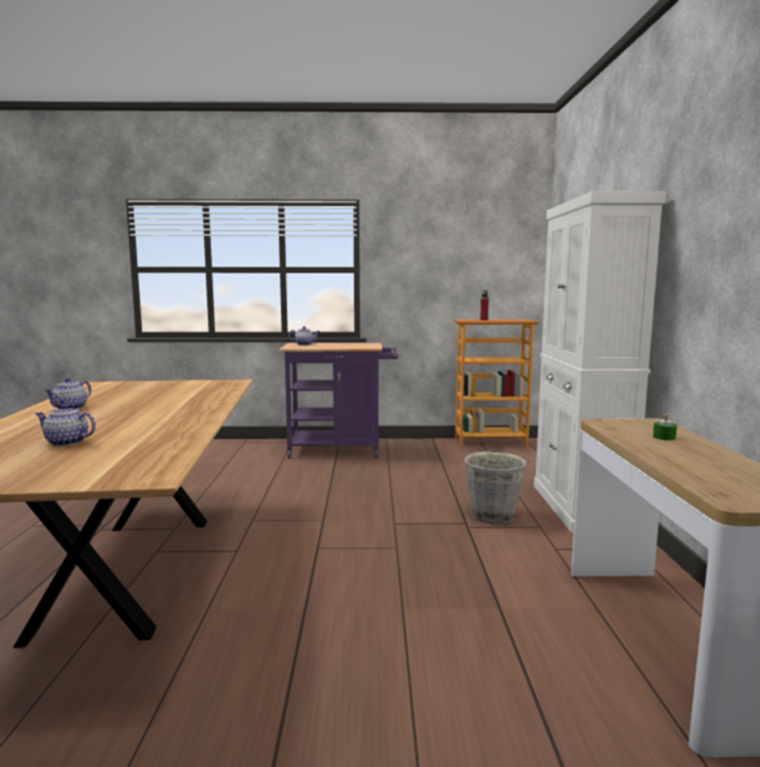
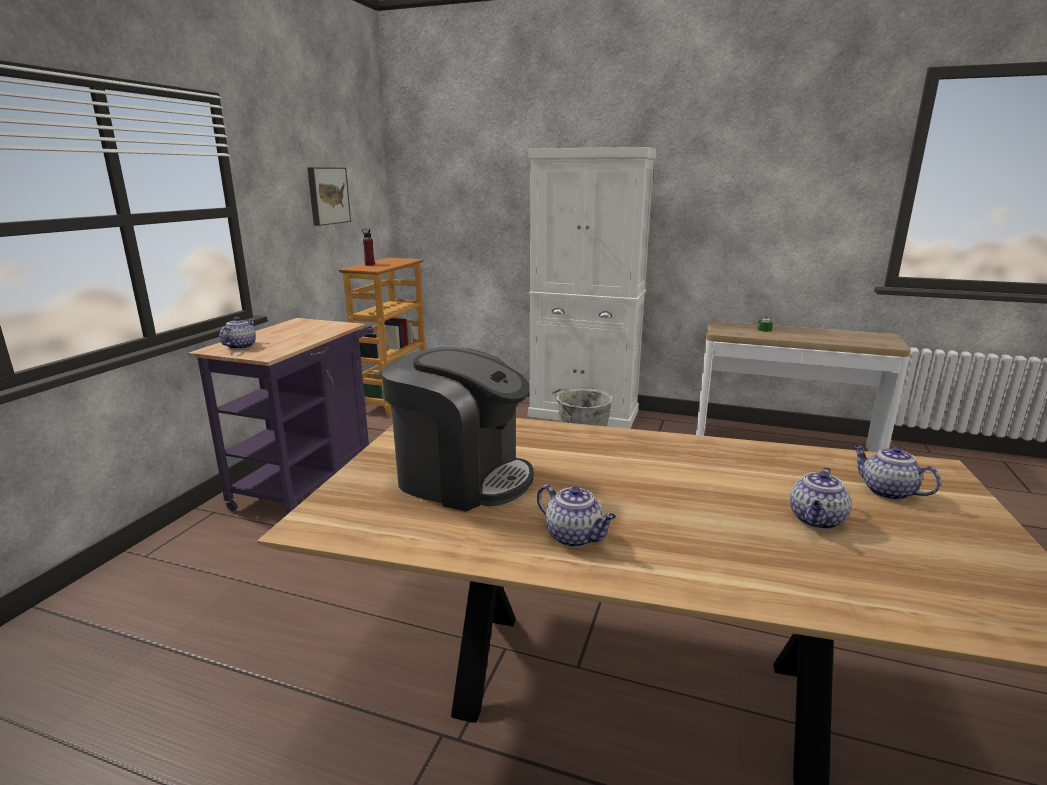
camera: 70 degrees left, 10 degrees up
none -> picture [307,167,351,226]
none -> coffee machine [382,347,534,512]
none -> teapot [853,445,941,500]

